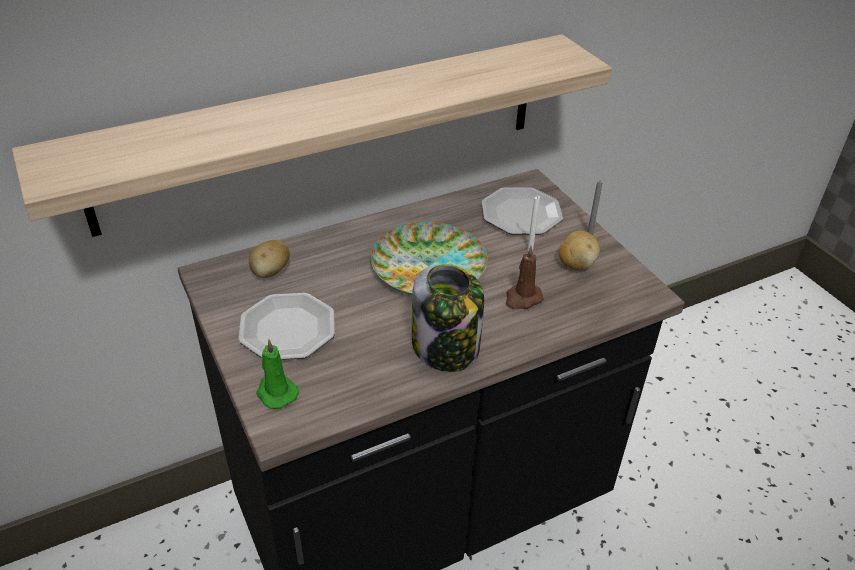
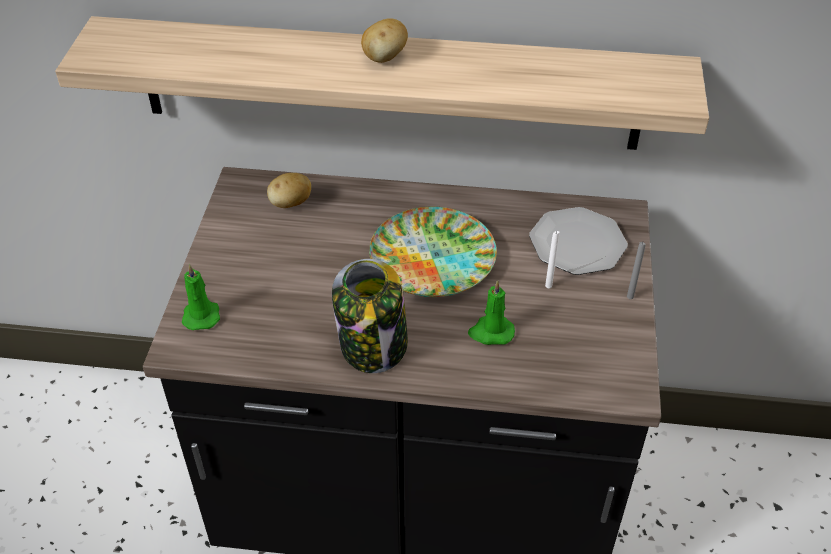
camera: 35 degrees right, 5 degrees up
plate [238,293,335,360] -> none
brown candle [505,245,544,309] -> green candle [468,280,515,345]
potato [559,231,600,270] -> potato moved to [361,18,408,63]

